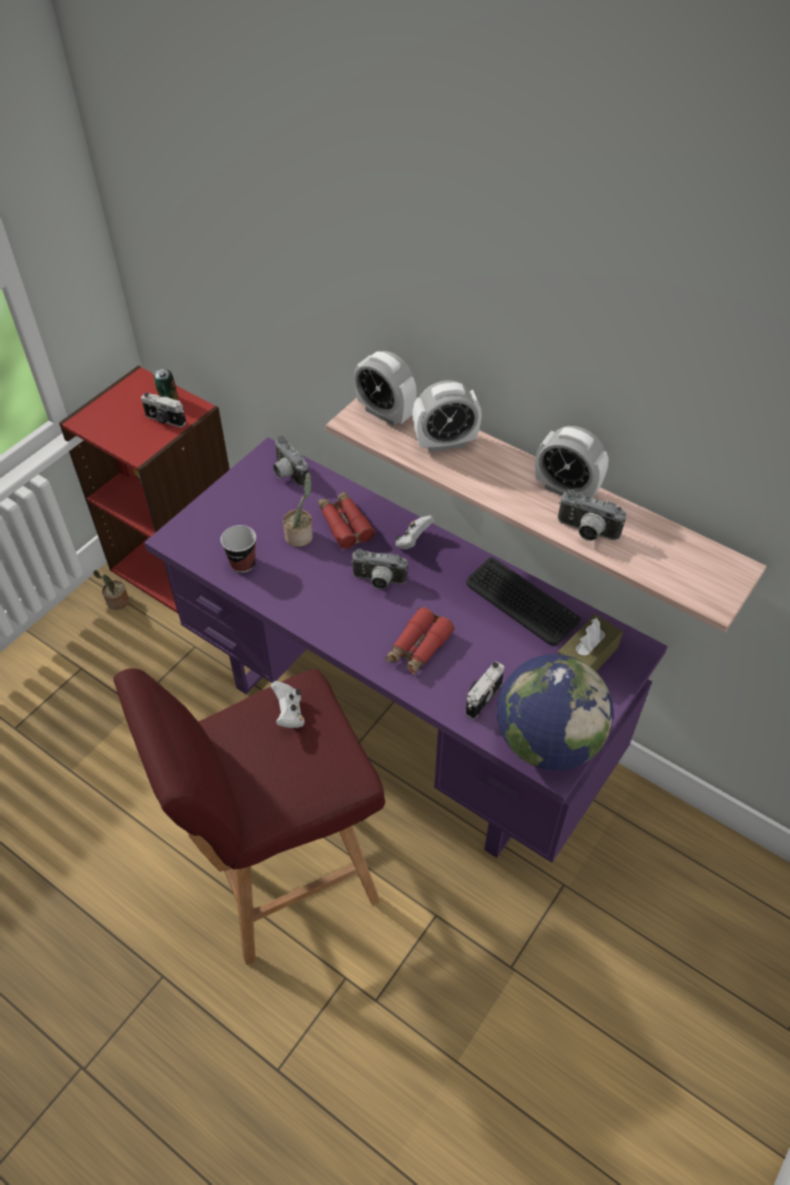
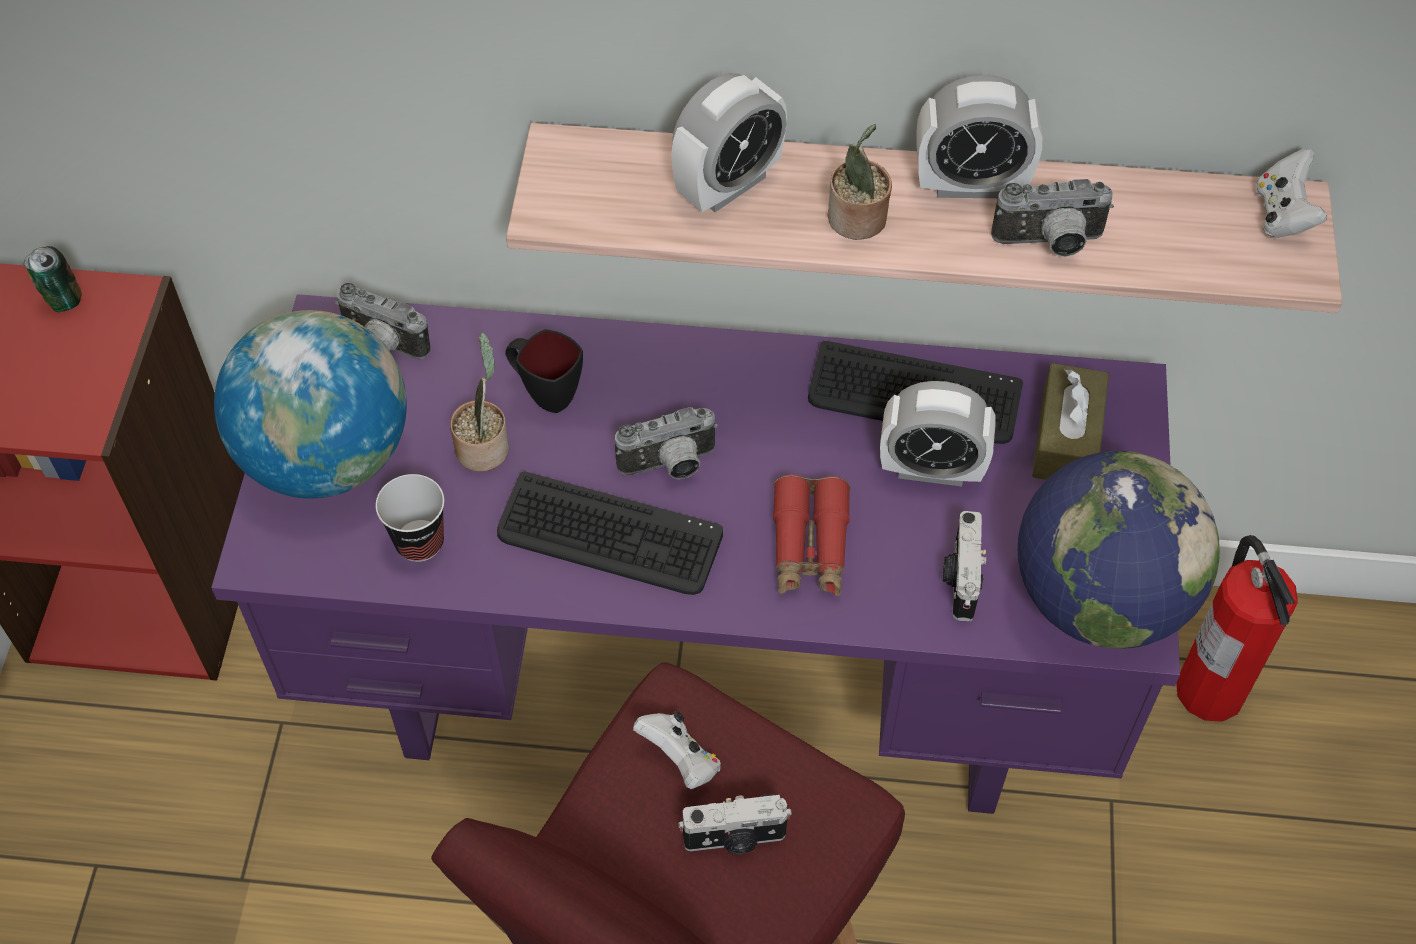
camera: 30 degrees left, 5 degrees up
potted plant [93,570,129,610] -> potted plant moved to [828,124,892,240]
camera [141,392,186,428] -> camera moved to [678,794,792,854]
red binoculars [318,491,375,549] -> black mug [505,329,583,413]
alarm clock [354,351,417,426] -> alarm clock moved to [880,381,996,487]
white game controller [395,515,435,549] -> white game controller moved to [1256,149,1327,238]
none -> globe [214,310,407,499]
none -> keyboard [497,472,723,595]
none -> fire extinguisher [1176,535,1298,722]

